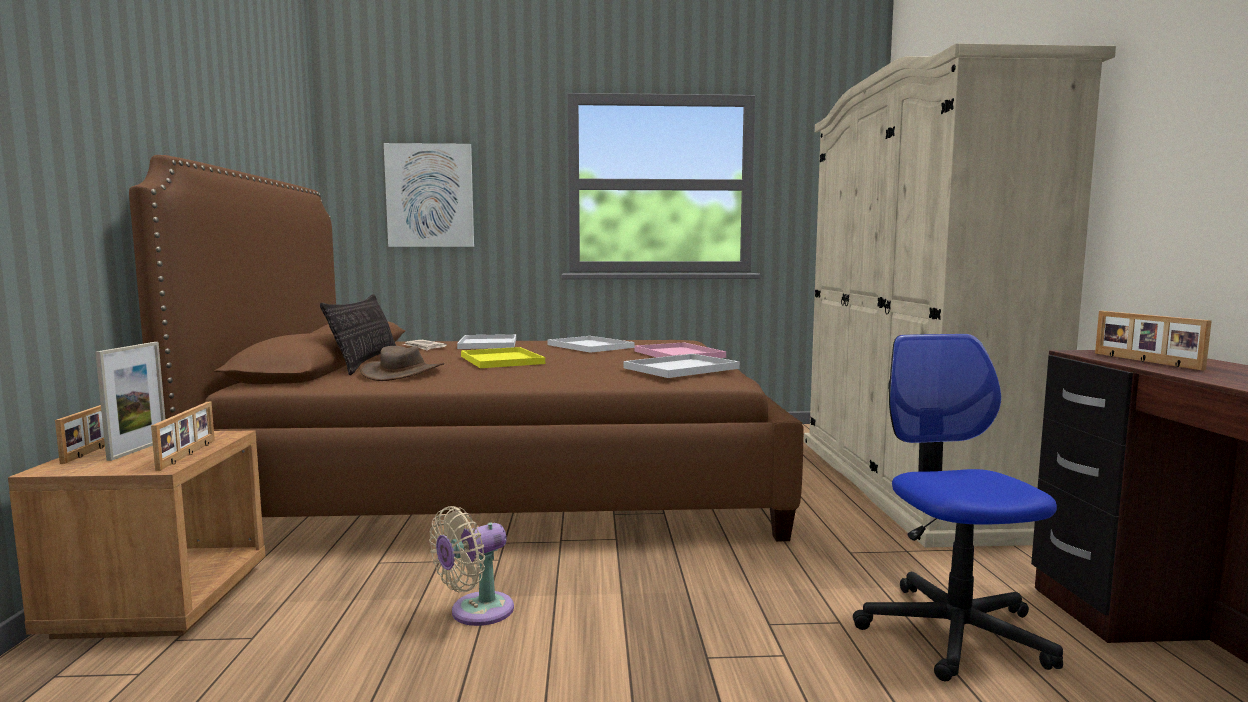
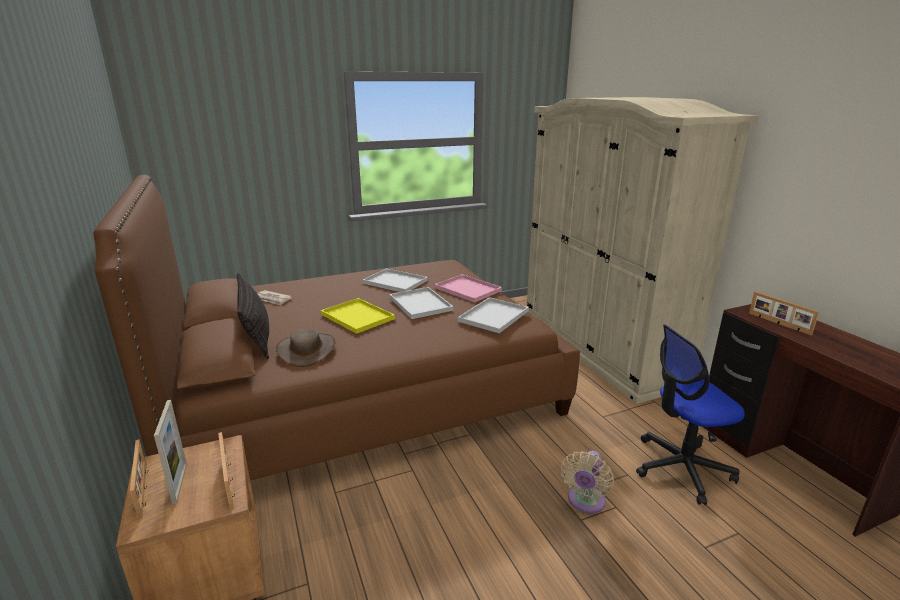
camera: 20 degrees left, 15 degrees up
picture [384,143,474,247] -> none
beige fan [429,506,514,626] -> beige fan moved to [561,451,614,513]
white tray [457,334,516,349] -> white tray moved to [389,287,453,319]
office chair [853,334,1063,682] -> office chair turned 75 degrees counterclockwise [636,324,745,505]

